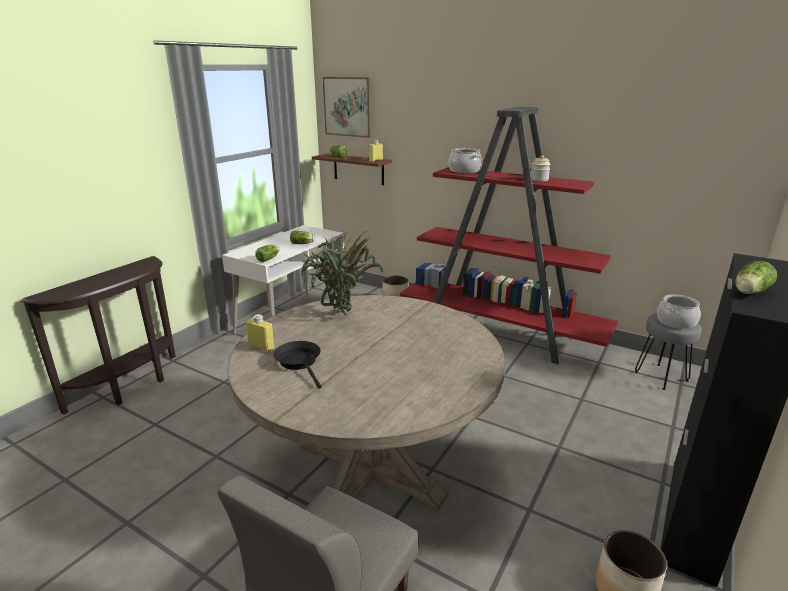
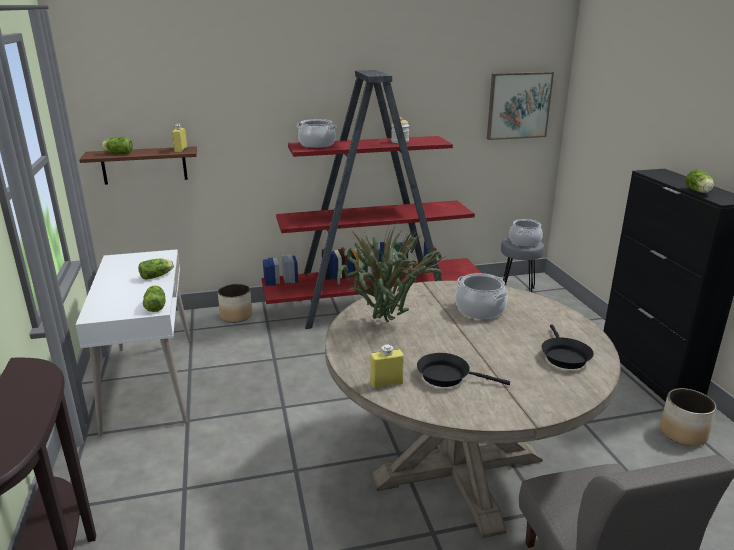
camera: 45 degrees left, 0 degrees up
picture [323,77,372,138] -> picture moved to [487,72,554,140]
none -> cooking pot [455,273,509,319]
none -> black frying pan [542,325,594,369]

